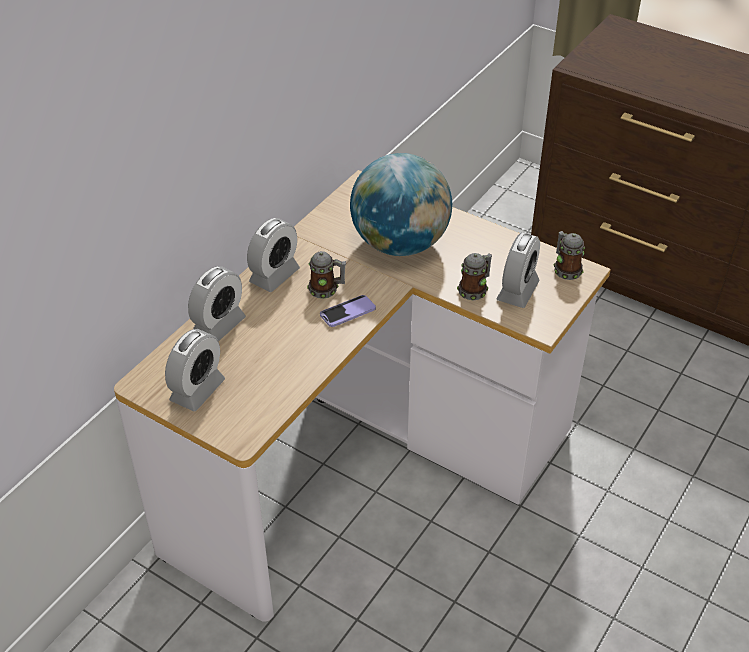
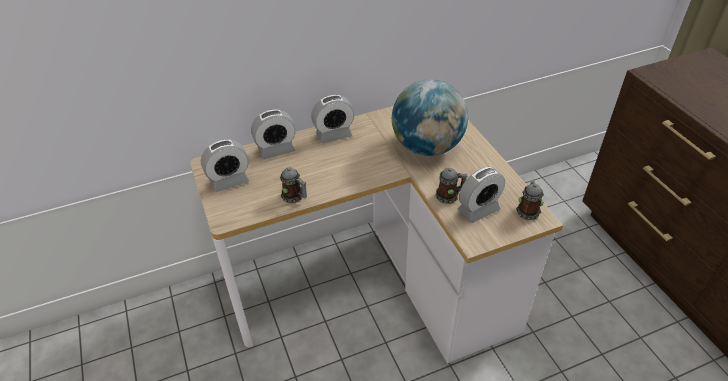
camera: 35 degrees right, 0 degrees up
mug [307,251,346,299] -> mug moved to [280,168,307,203]
phone [320,295,376,327] -> none

